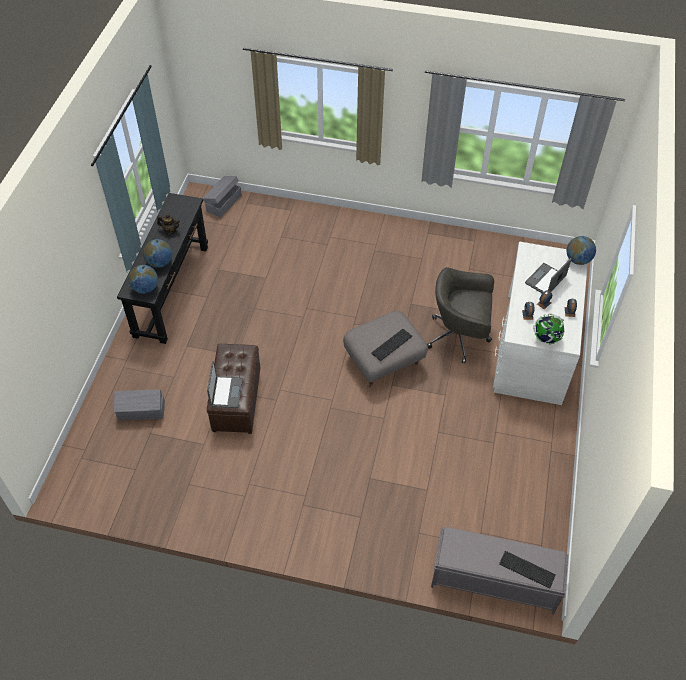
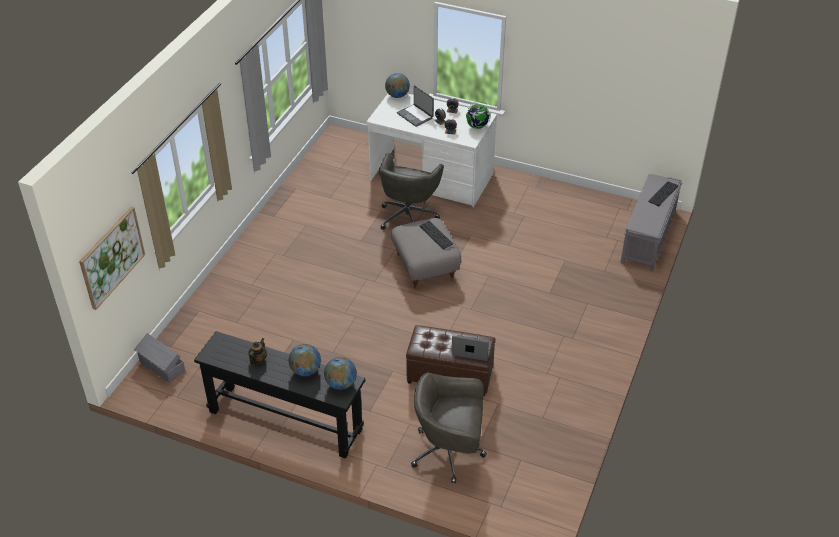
camera: 80 degrees left, 10 degrees down
grey storage box [114,389,165,421] -> grey office chair [411,373,487,483]
none -> picture [79,207,145,310]

